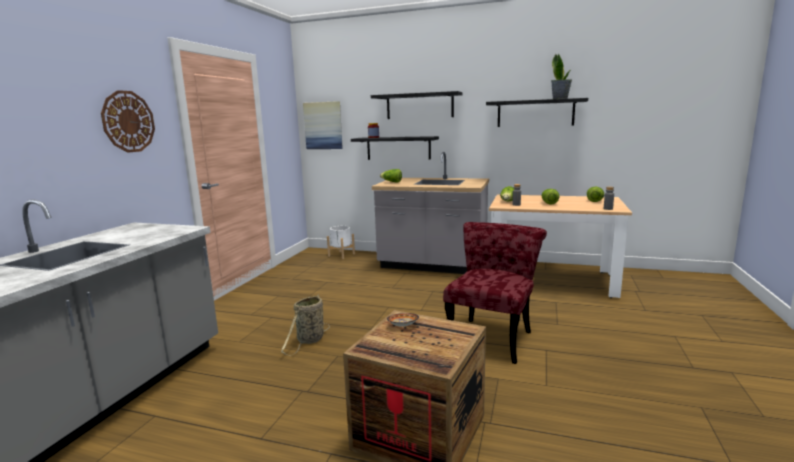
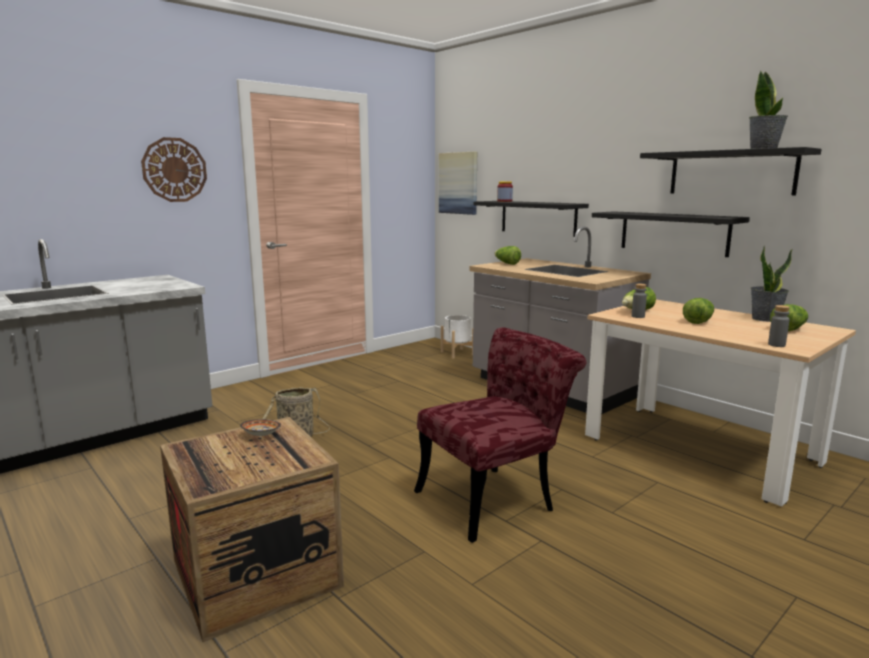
camera: 30 degrees right, 0 degrees up
black shelf [371,91,463,119] -> black shelf moved to [592,211,750,257]
none -> potted plant [751,245,792,322]

